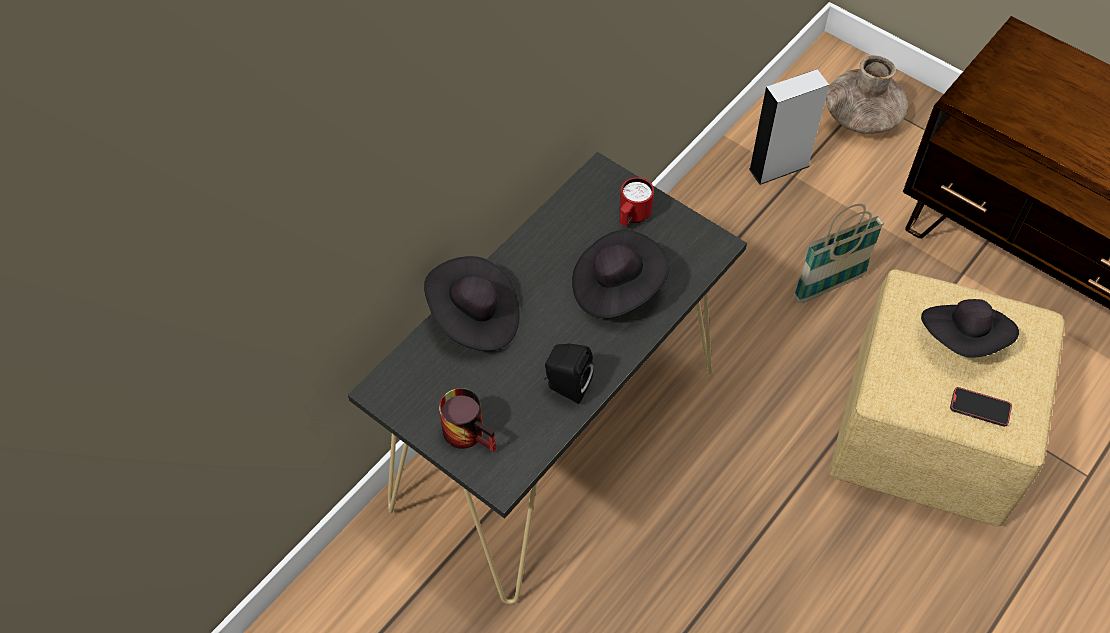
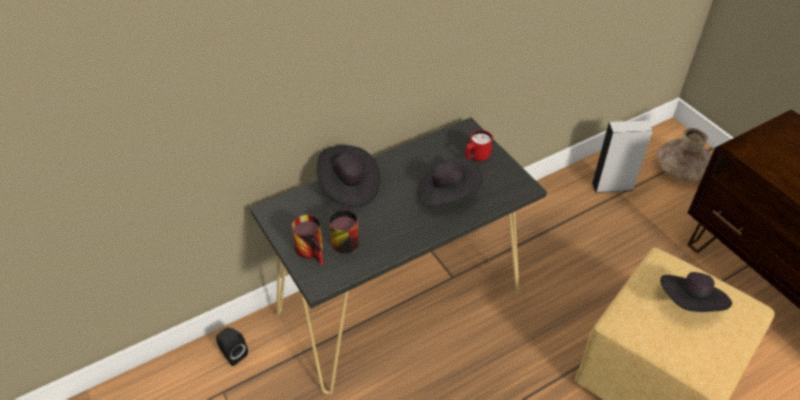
camera: 20 degrees right, 10 degrees down
black speaker [544,343,594,404] -> black speaker moved to [216,327,248,366]
basket [794,204,885,303] -> none
phone [950,387,1012,427] -> none
none -> mug [329,204,359,254]

